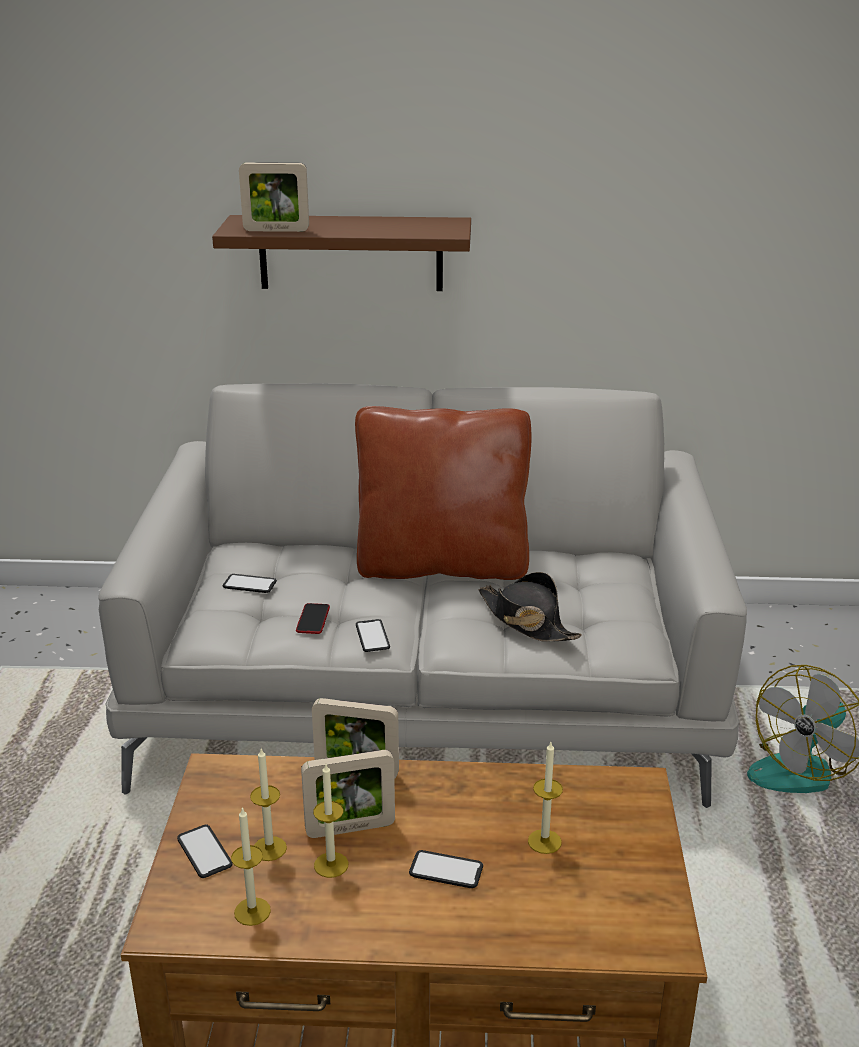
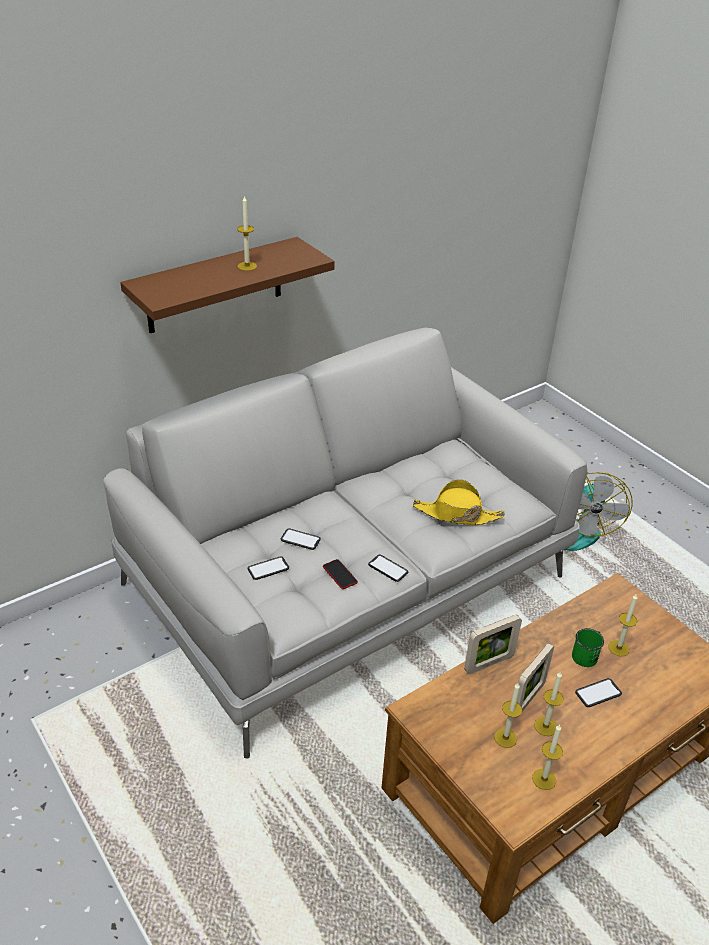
camera: 40 degrees left, 10 degrees up
phone [177,824,232,878] -> phone moved to [281,528,321,550]
picture frame [239,162,309,232] -> none
brown pillow [355,406,531,580] -> none
black hat [479,572,582,642] -> yellow hat [413,479,505,525]
none -> candle [237,196,257,271]
none -> green mug [572,628,604,667]

